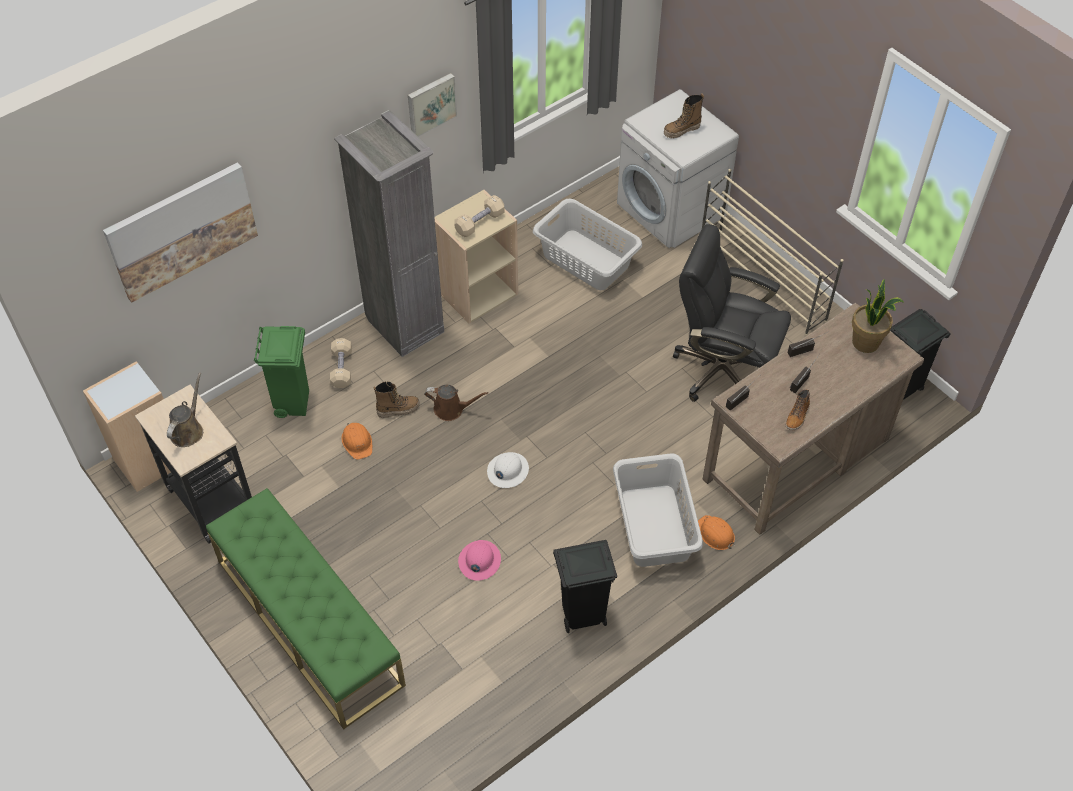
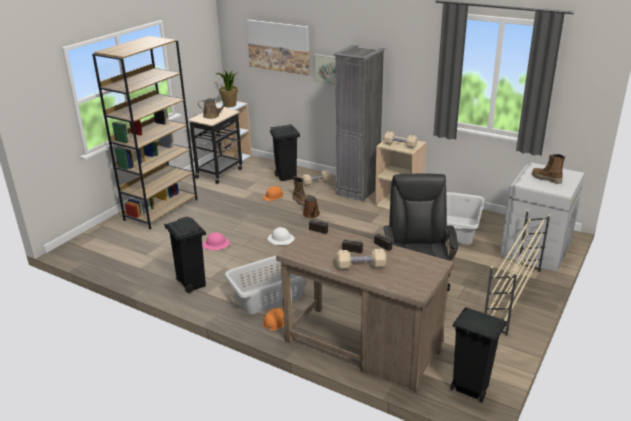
camera: 70 degrees right, 25 degrees down
green bench [206,488,406,730] -> brown bookcase [92,36,198,229]
green trash can [254,326,309,418] -> black trash can [270,124,300,181]
picture [408,73,457,137] -> picture moved to [314,54,336,85]
boot [786,389,810,430] -> none
potted plant [852,279,903,353] -> potted plant moved to [216,71,238,107]
none -> beige dumbbell [336,249,386,270]

